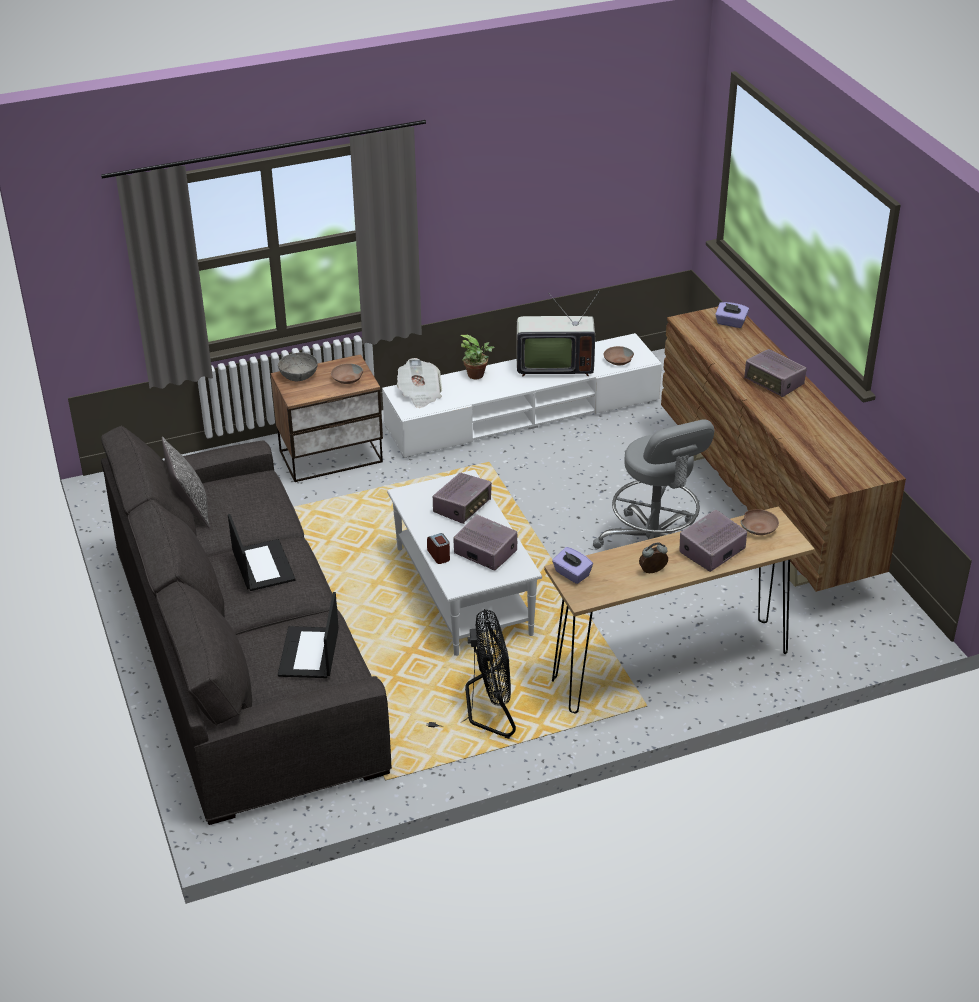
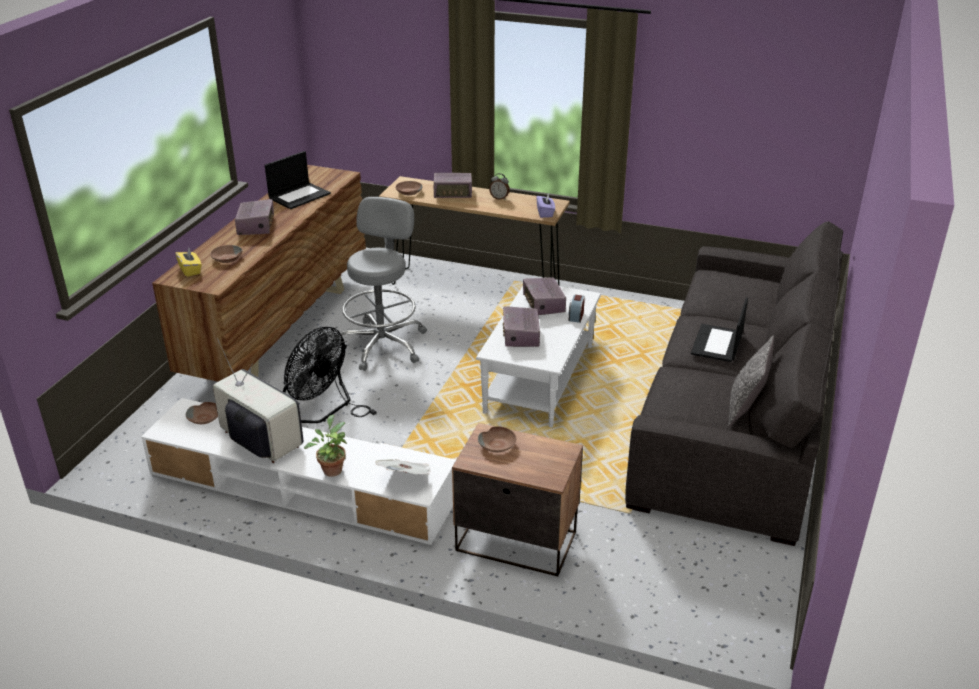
camera: 140 degrees left, 5 degrees down
grey bowl [278,353,318,381] -> none
laptop [278,592,339,678] -> laptop moved to [265,151,331,209]
black fan [428,609,516,739] -> black fan moved to [283,327,377,423]
radio [433,473,492,524] -> radio turned 75 degrees counterclockwise [503,306,540,347]
purple tissue box [715,302,749,328] -> yellow tissue box [175,248,202,277]
none -> brown bowl [210,245,243,263]

